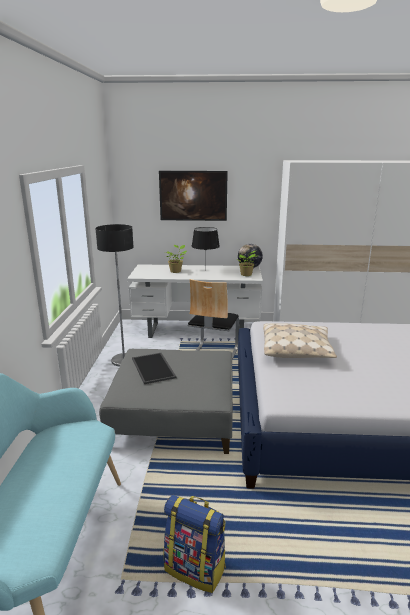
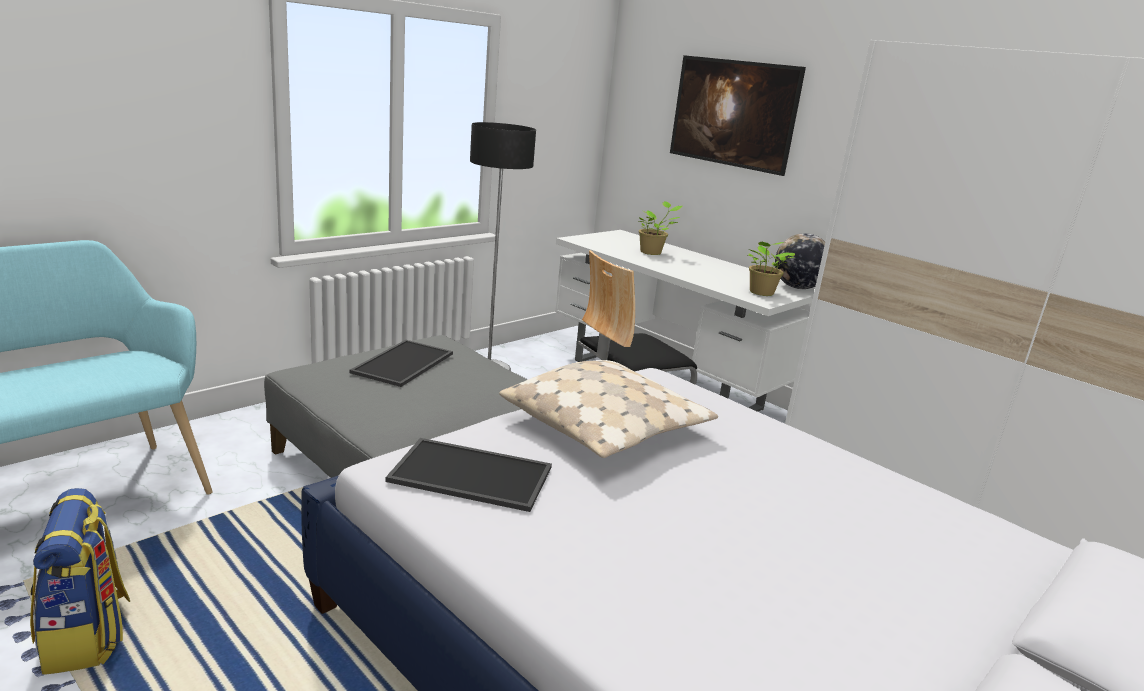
camera: 40 degrees right, 0 degrees up
black table lamp [192,227,220,271] -> none
none -> tray [386,438,552,512]

